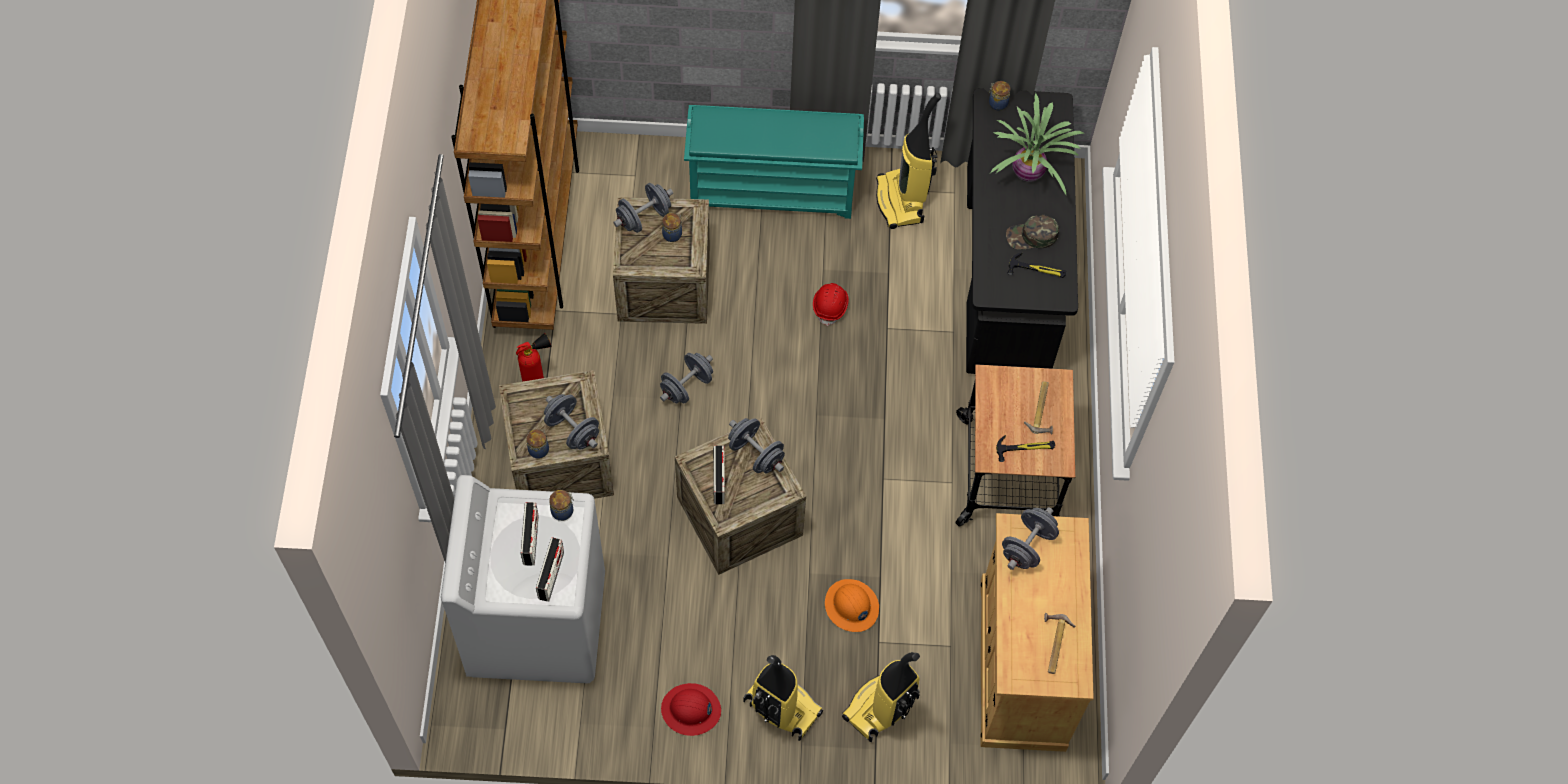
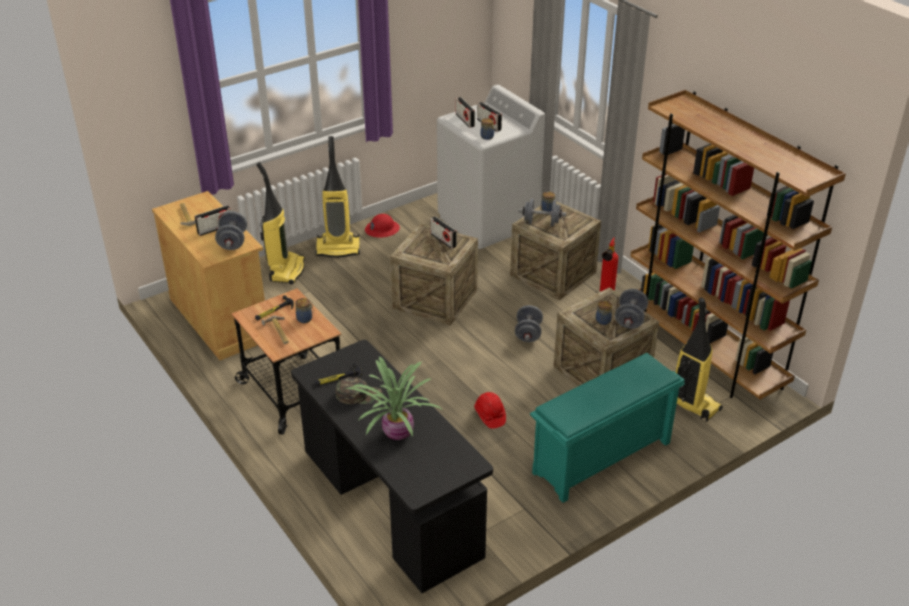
camera: 145 degrees right, 25 degrees down
grey dumbbell [728,418,785,473] -> none
orange hard hat [825,579,879,632] -> none
vacuum cleaner [876,93,941,229] -> vacuum cleaner moved to [676,297,723,422]
jar [988,81,1011,110] -> jar moved to [295,298,314,323]
green cap [1006,215,1059,250] -> green cap turned 45 degrees clockwise [336,377,382,404]
none -> radio [195,205,231,236]

